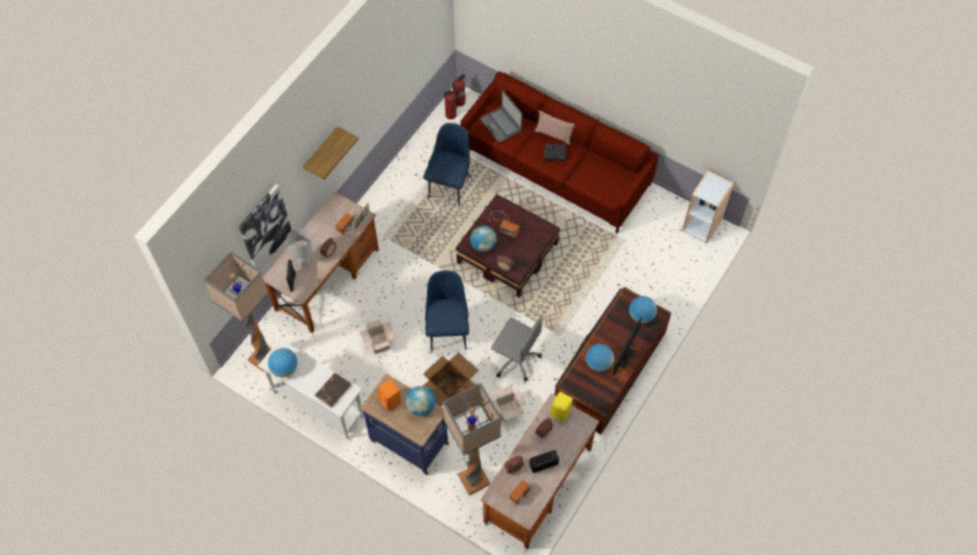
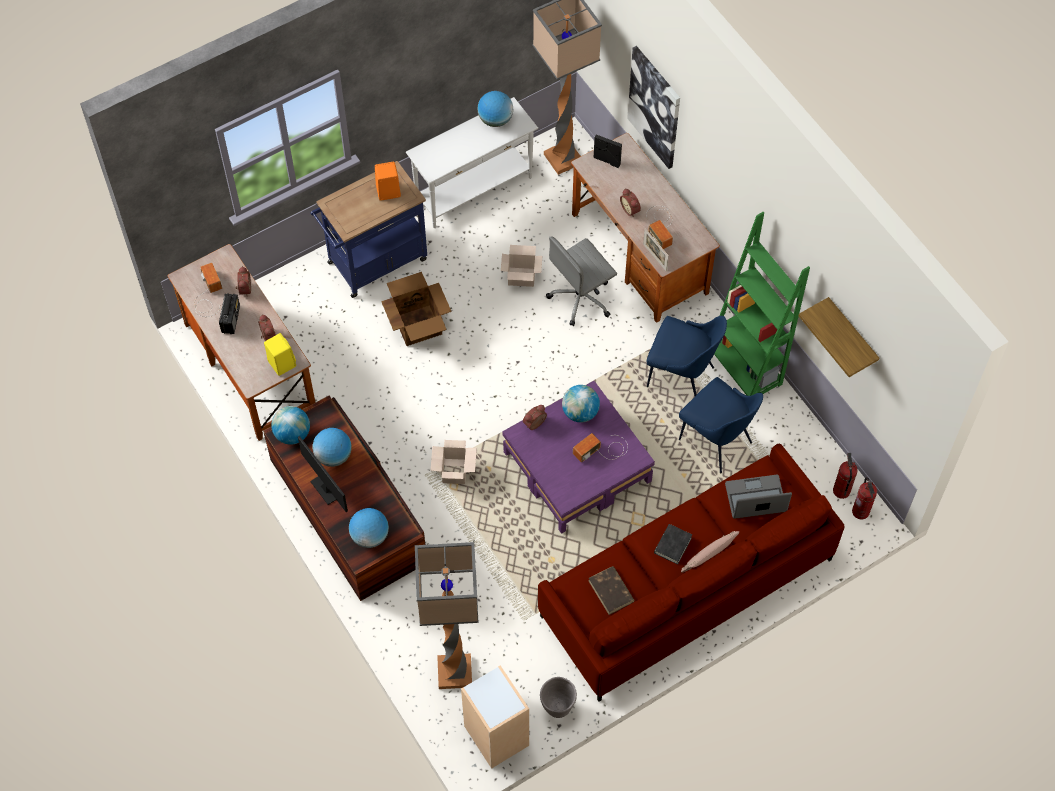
camera: 115 degrees right, 0 degrees up
grey table lamp [286,228,312,266] -> none
shelf [303,126,359,180] -> shelf moved to [799,297,879,377]
brown book [315,373,351,408] -> brown book moved to [589,566,635,615]
globe [406,386,436,416] -> globe moved to [271,406,310,445]
blue chair [425,270,469,351] -> blue chair moved to [647,316,727,396]
floor lamp [442,383,502,495] -> floor lamp moved to [415,542,478,689]
brown coffee table [456,194,560,298] -> purple coffee table [503,381,655,534]
grey office chair [491,317,543,382] -> grey office chair moved to [546,237,617,326]
cardboard box [492,385,526,421] -> cardboard box moved to [430,440,477,484]
none -> grey planter [540,677,577,718]
none -> green bookcase [714,212,810,396]

